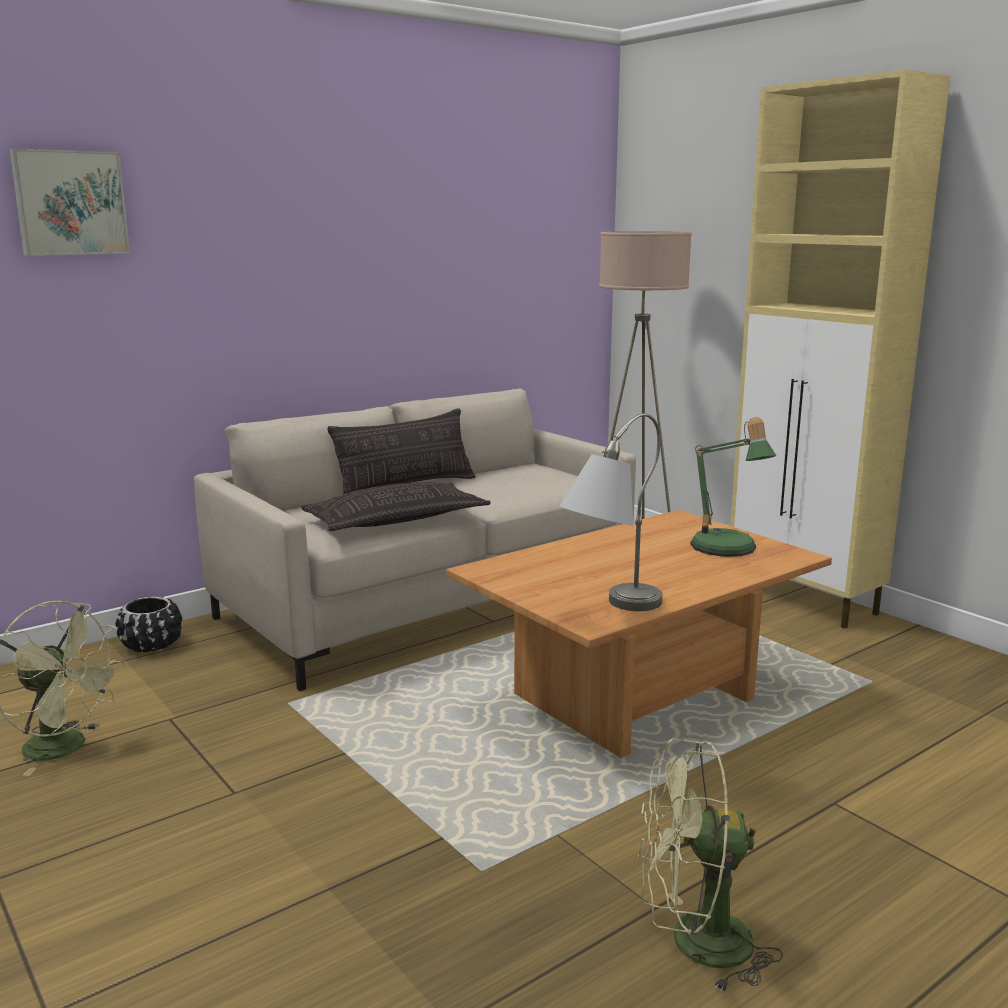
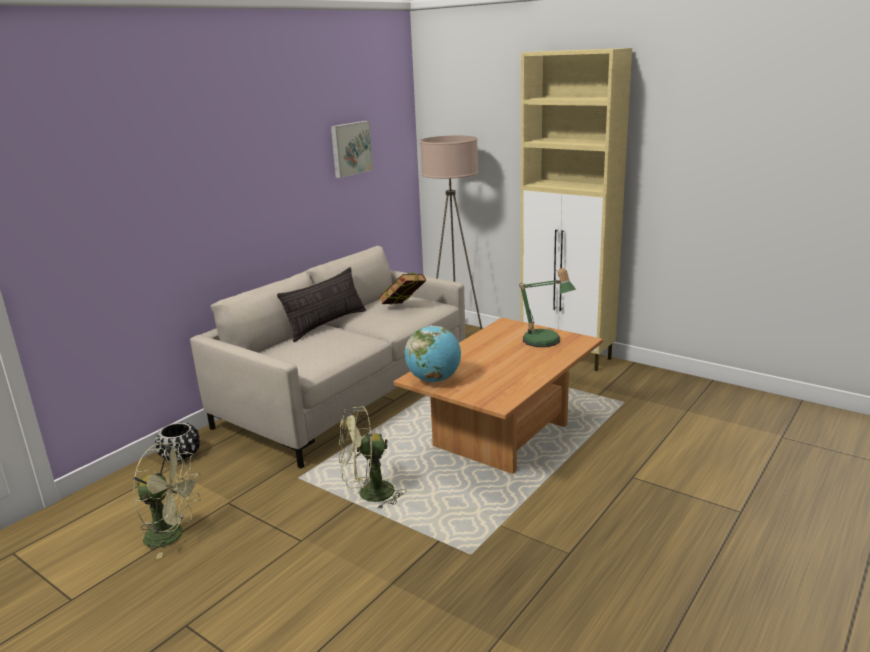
camera: 15 degrees left, 5 degrees up
picture [9,148,130,256] -> picture moved to [331,121,373,178]
pillow [301,482,491,531] -> none
grey table lamp [560,413,663,611] -> none
green fan [638,738,783,993] -> green fan moved to [339,406,407,509]
none -> book [378,273,426,305]
none -> globe [405,325,461,383]

